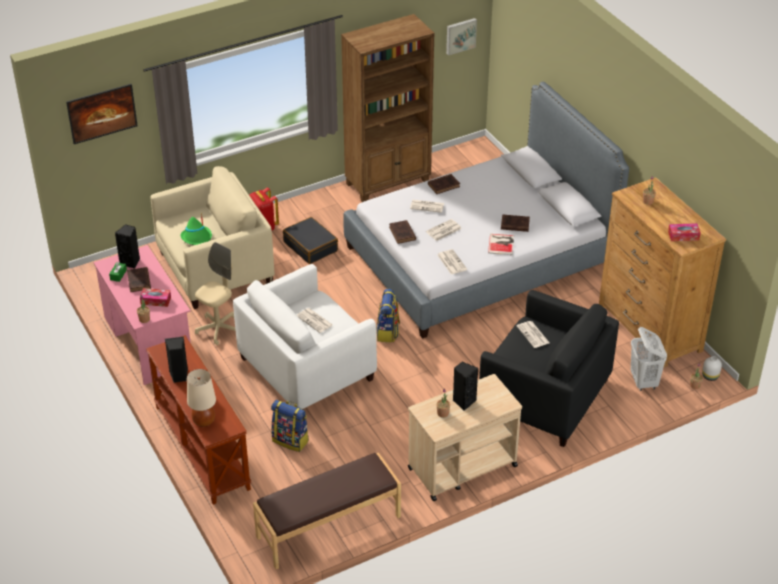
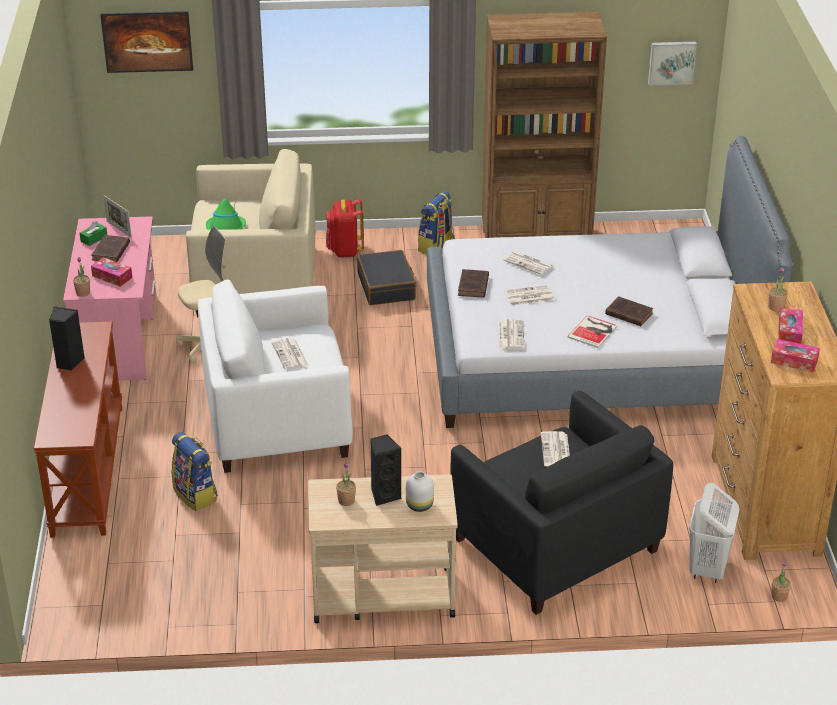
camera: 25 degrees right, 5 degrees down
black speaker [115,224,140,269] -> picture frame [104,195,132,238]
beige table lamp [187,369,216,427] -> none
brown bench [253,453,401,569] -> none
backpack [376,289,400,343] -> backpack moved to [418,191,454,254]
brown book [428,174,460,194] -> none
white vase [702,356,722,381] -> white vase moved to [406,472,434,512]
none -> tissue box [778,308,803,344]

